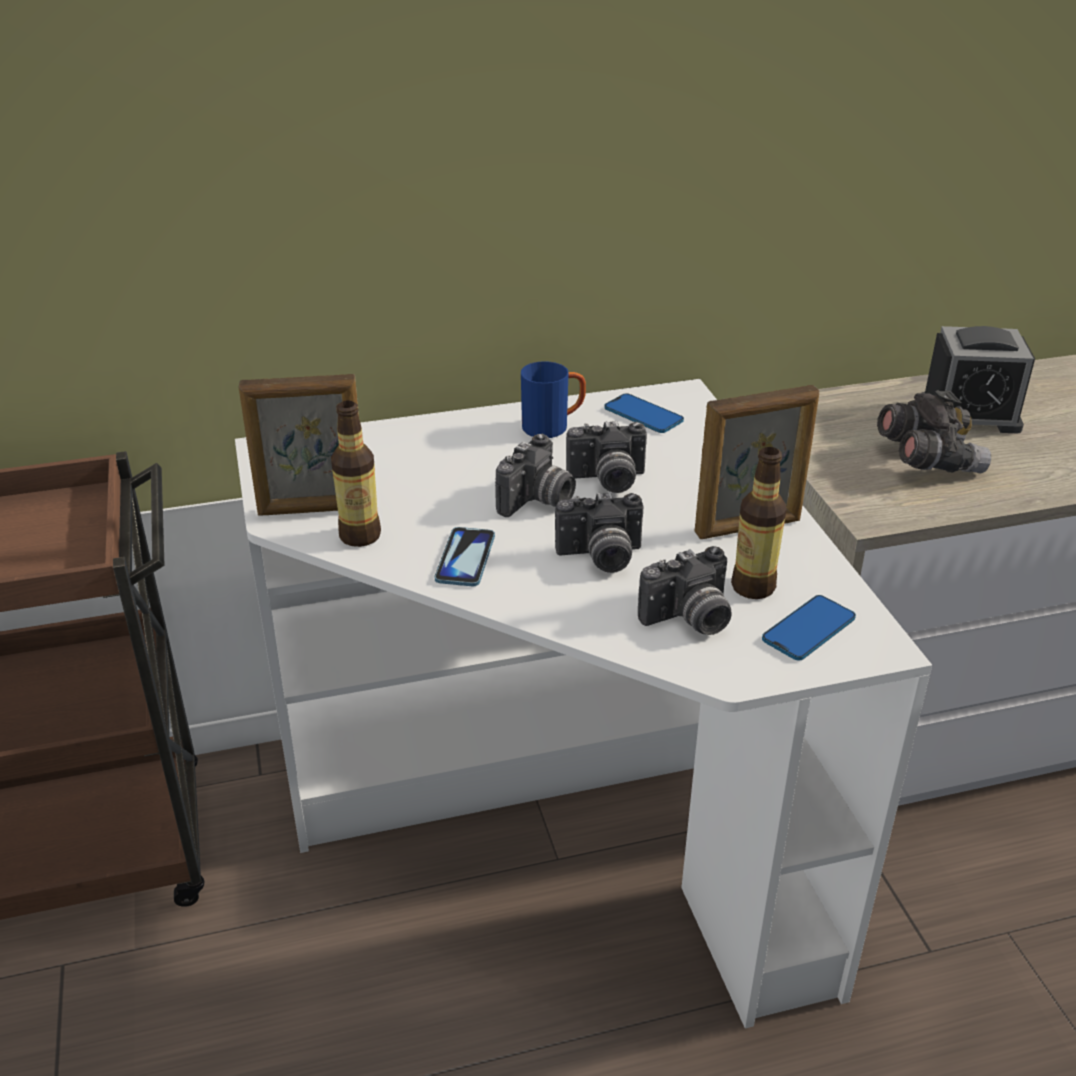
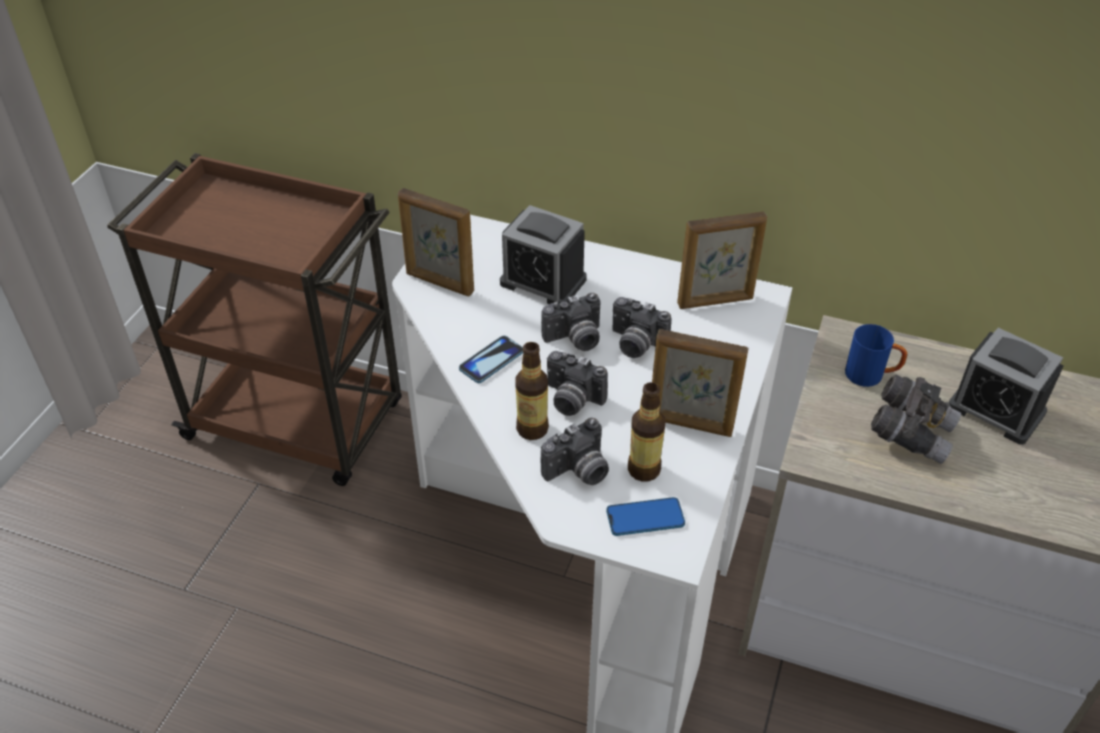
camera: 35 degrees right, 10 degrees up
bottle [331,401,381,547] -> bottle moved to [515,342,549,440]
blue mug [521,361,586,438] -> blue mug moved to [845,324,907,387]
phone [604,393,684,433] -> picture frame [677,211,767,309]
camera [638,546,732,635] -> camera turned 45 degrees counterclockwise [541,418,609,485]
none -> alarm clock [500,205,587,304]

